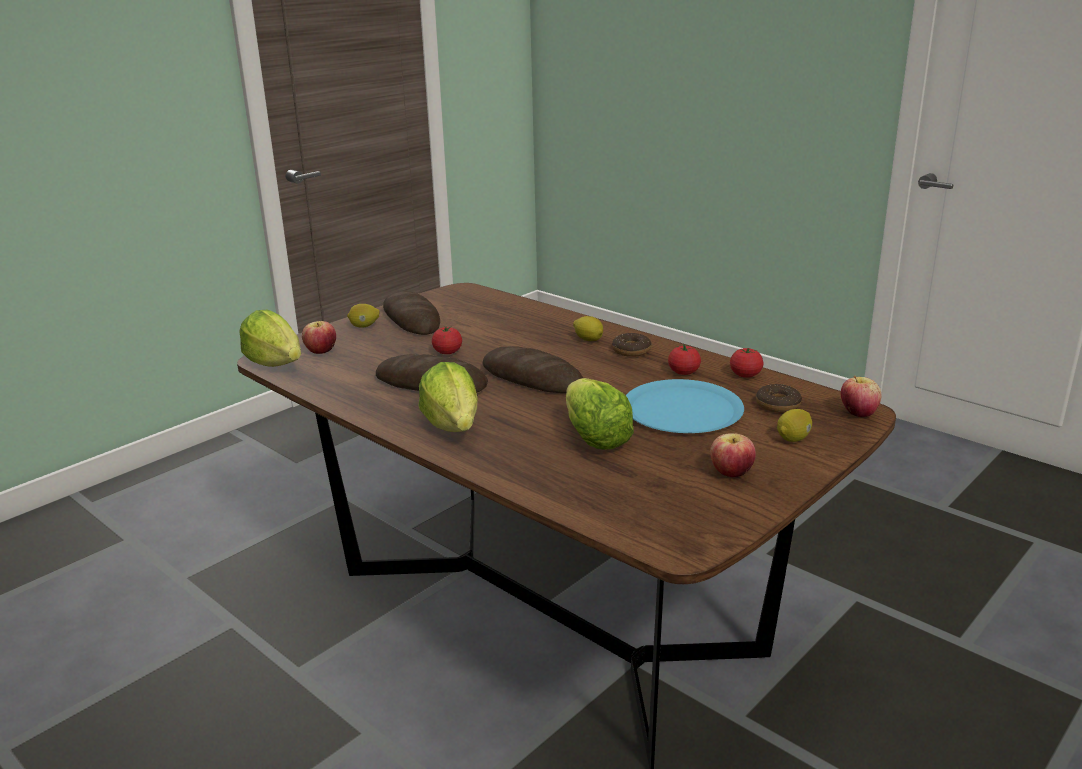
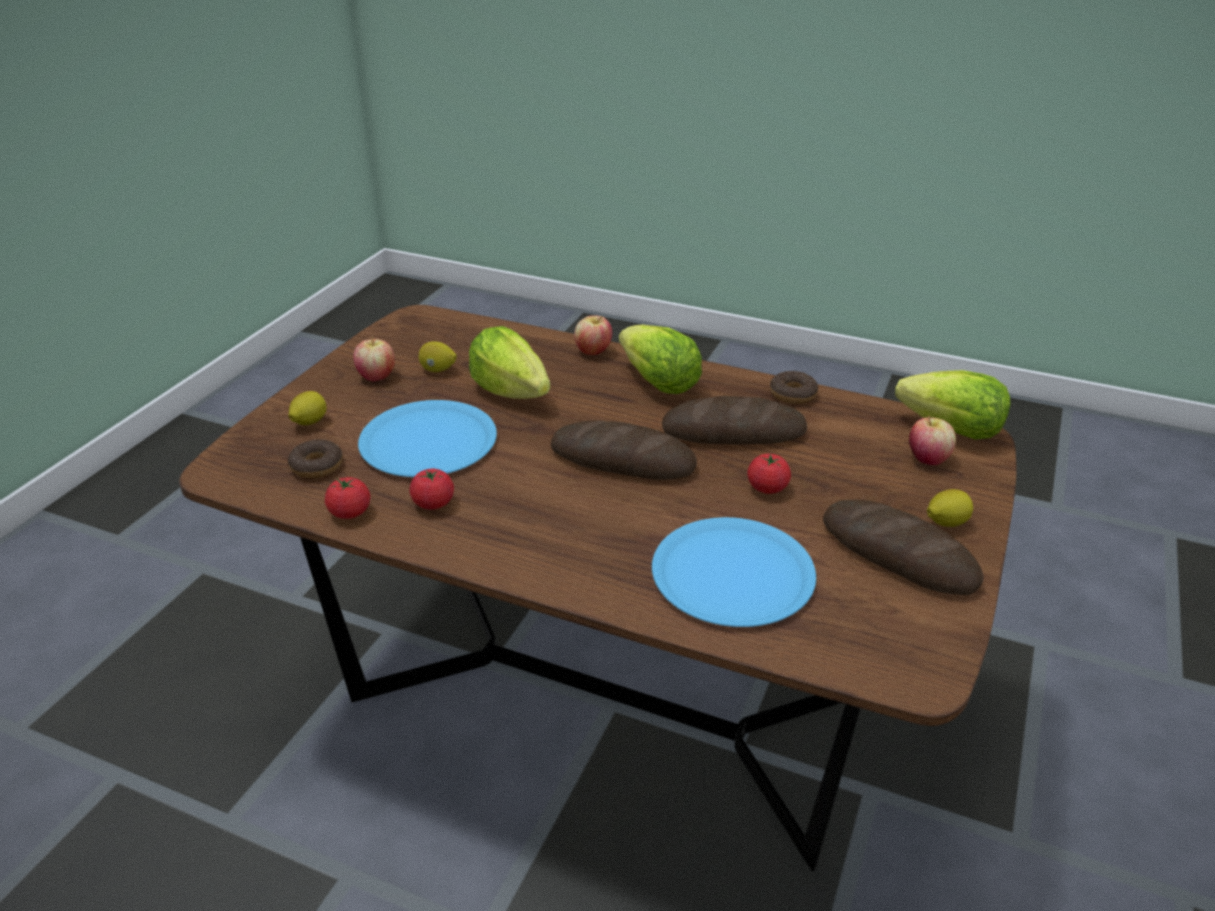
camera: 160 degrees right, 10 degrees up
lemon [573,316,603,341] -> lemon moved to [419,341,457,372]
donut [612,333,651,357] -> donut moved to [770,371,818,404]
apple [841,376,881,417] -> apple moved to [574,315,612,355]
none -> blue plate [652,517,816,627]

